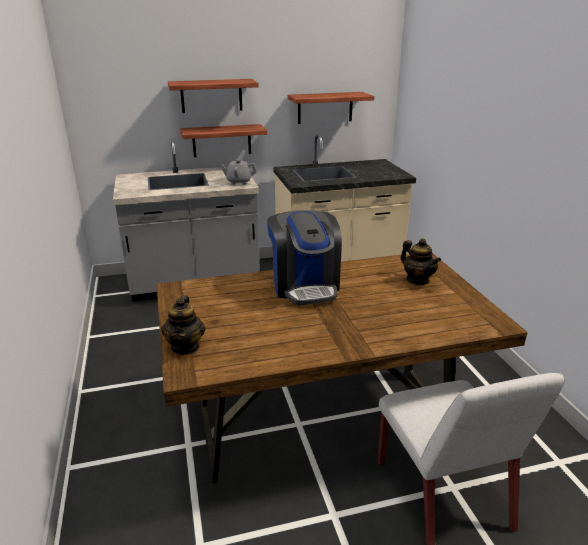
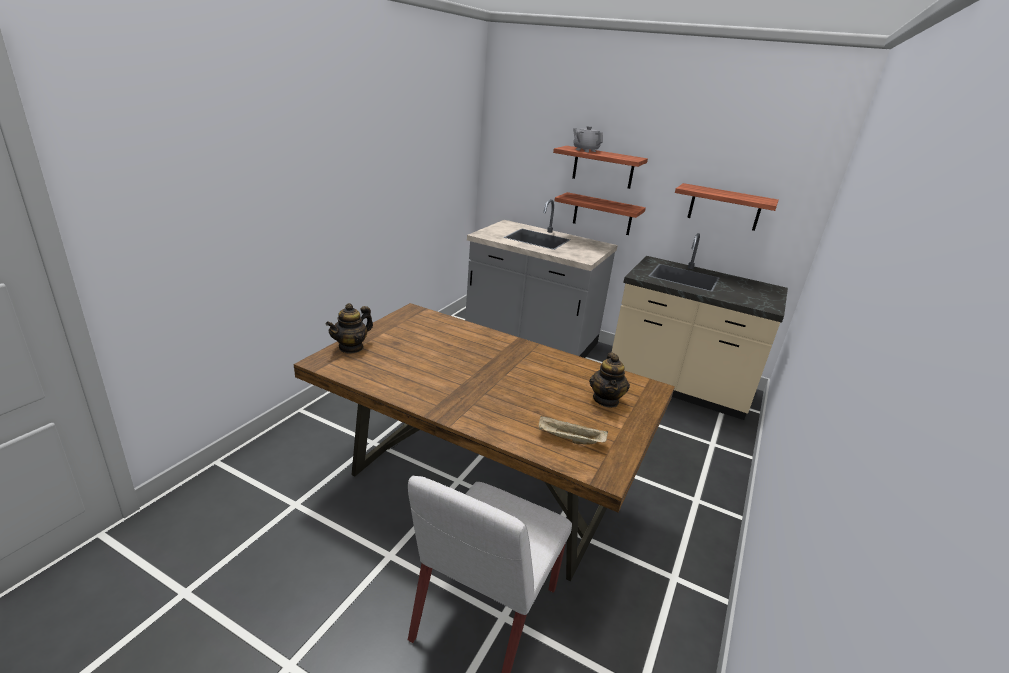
camera: 40 degrees right, 0 degrees up
grey teapot [220,159,257,185] -> grey teapot moved to [573,126,603,152]
coffee machine [267,210,342,305] -> none
none -> beige tray [539,416,608,445]

